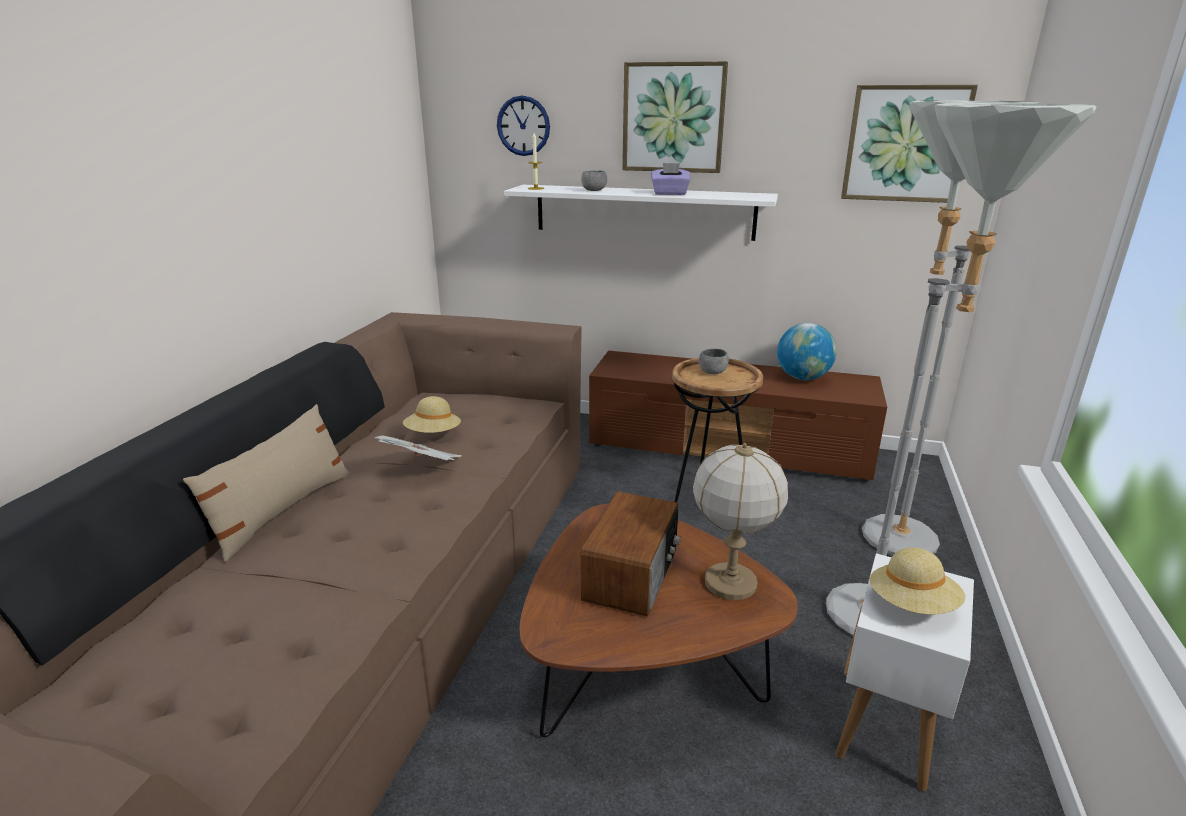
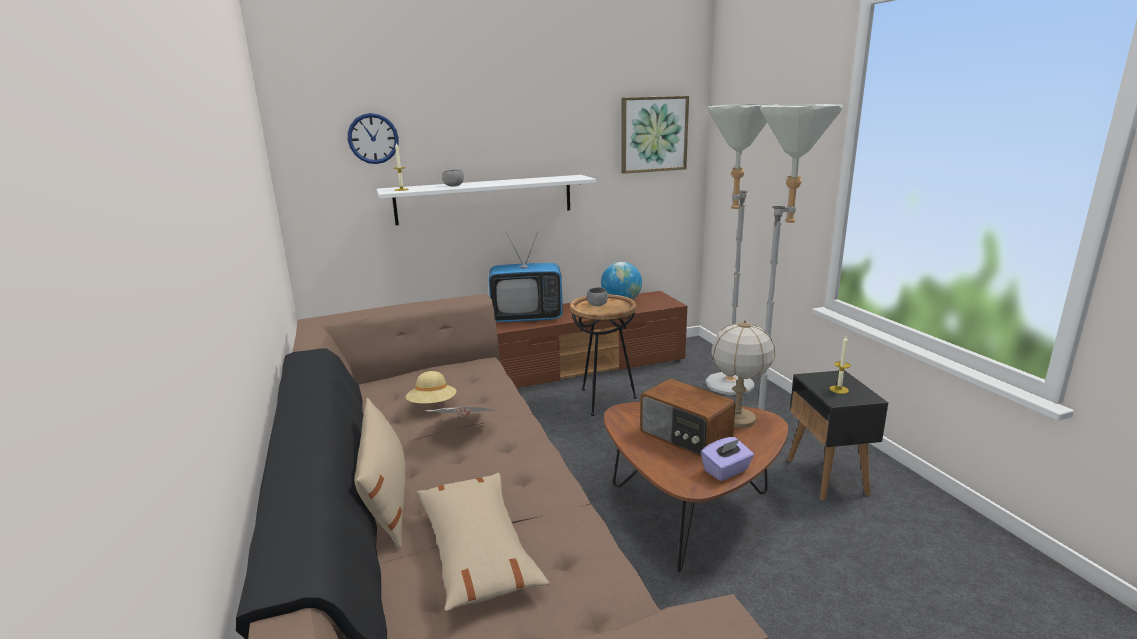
camera: 35 degrees left, 5 degrees down
radio [581,491,681,617] -> radio turned 150 degrees clockwise [640,379,735,458]
picture [622,61,728,173] -> none
purple tissue box [651,163,690,195] -> purple tissue box moved to [701,437,754,481]
white side table [835,553,974,792] -> black side table [787,370,888,501]
beige hat [870,547,965,614] -> candle [830,336,851,394]
none -> beige pillow [417,473,550,611]
none -> television [488,231,563,323]

